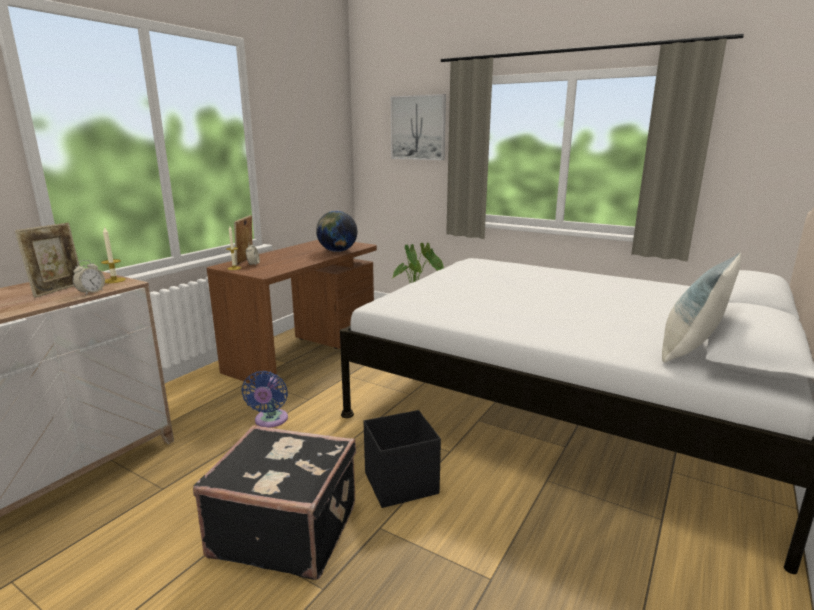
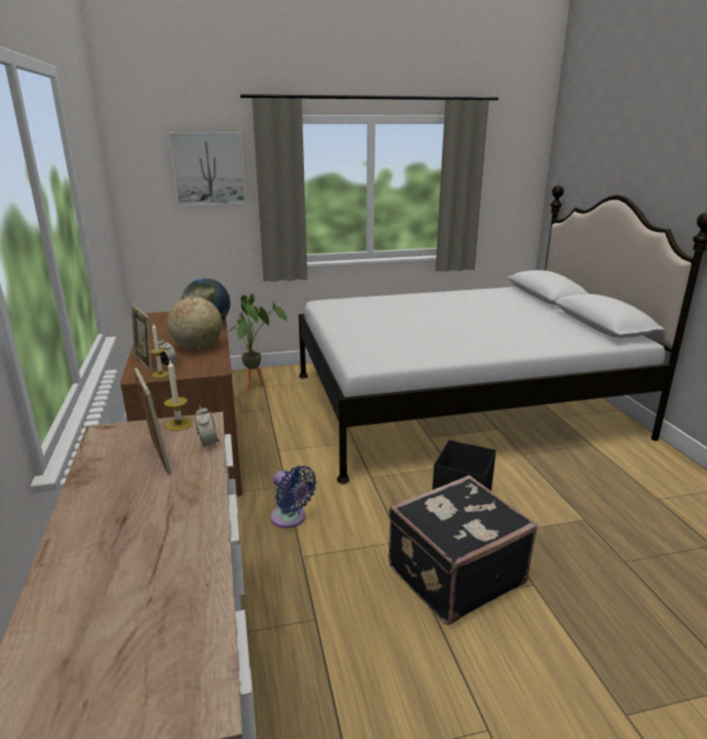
camera: 45 degrees left, 5 degrees up
pillow [662,253,741,363] -> none
none -> globe [167,297,222,350]

